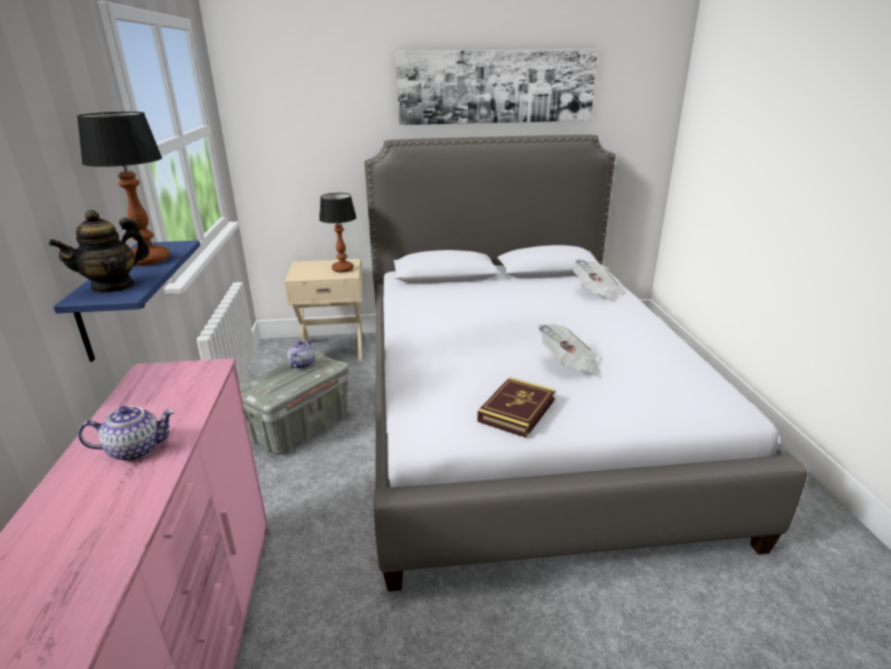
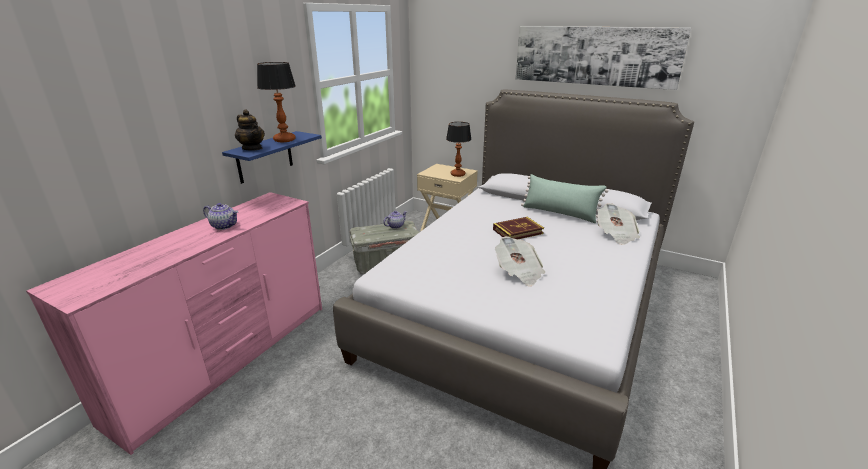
camera: 35 degrees right, 0 degrees up
teapot [49,210,150,294] -> teapot turned 120 degrees counterclockwise [235,110,265,150]
book [477,377,556,438] -> book moved to [493,217,544,239]
none -> green pillow [521,174,608,223]

